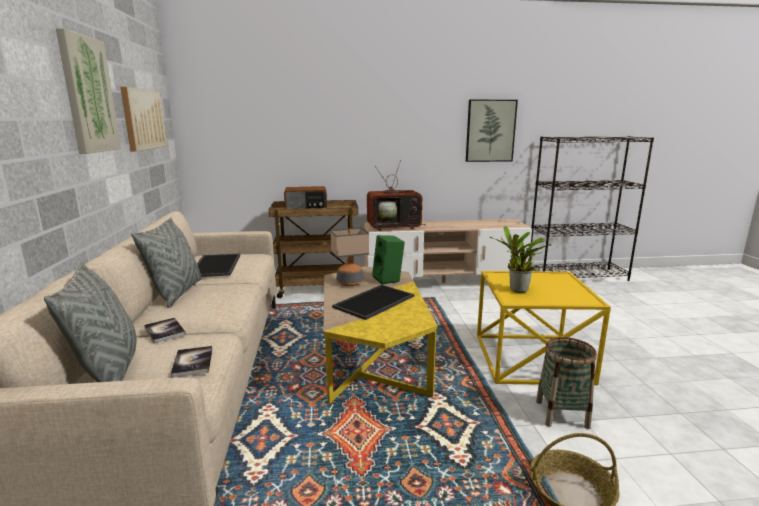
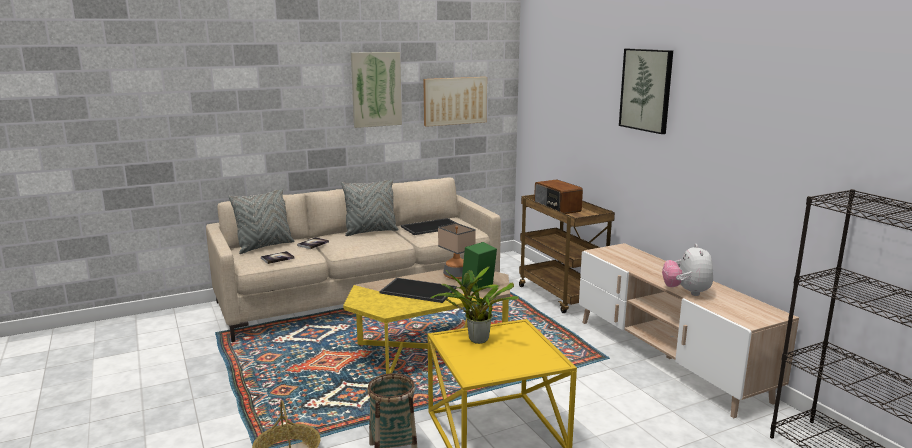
camera: 70 degrees right, 0 degrees up
television [367,160,426,231] -> none
picture [466,100,518,162] -> picture moved to [619,49,673,134]
none -> plush toy [662,244,713,296]

